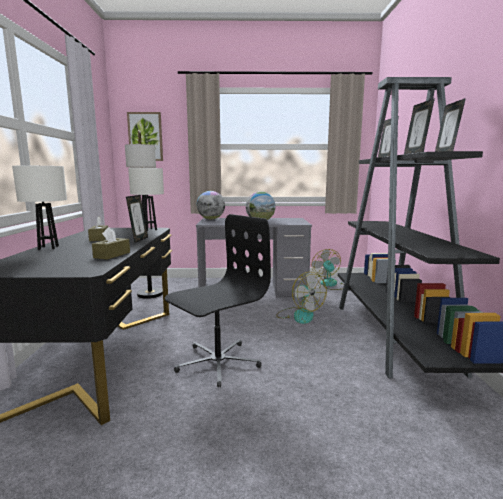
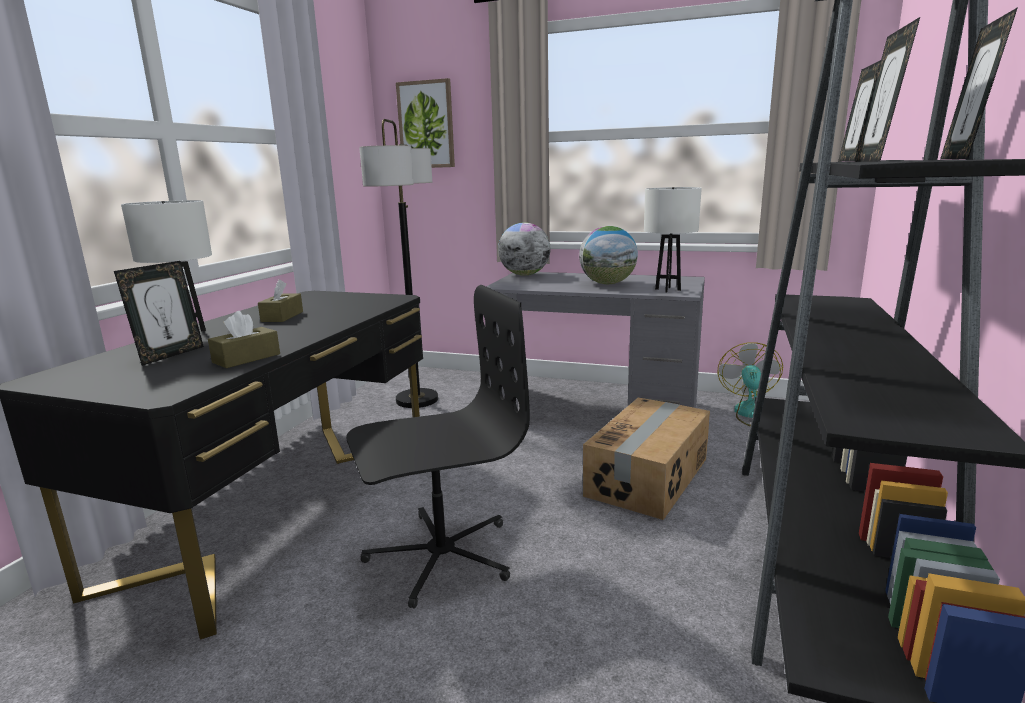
camera: 20 degrees right, 5 degrees up
picture frame [126,195,148,243] -> picture frame moved to [114,261,204,366]
white table lamp [128,168,164,231] -> white table lamp moved to [644,187,702,292]
fan [276,272,327,324] -> cardboard box [583,398,710,520]

